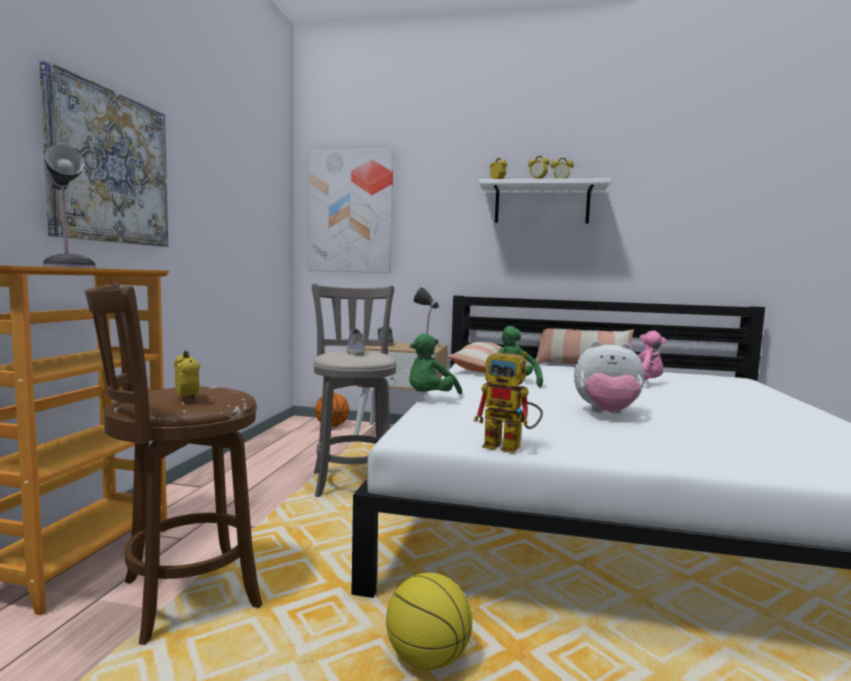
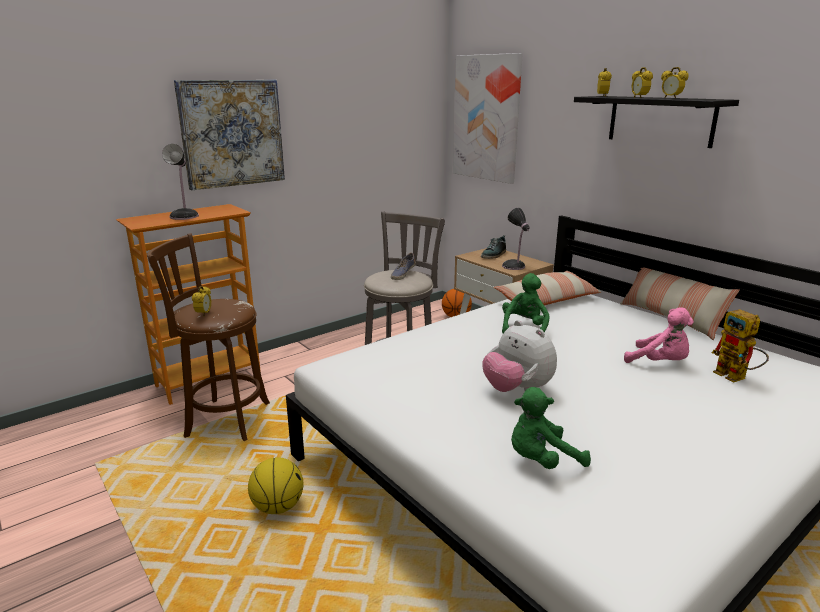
camera: 40 degrees right, 15 degrees up
green plush toy [409,333,462,395] -> green plush toy moved to [511,387,591,469]
toy robot [474,351,543,453] -> toy robot moved to [712,309,769,383]
white shelf [479,178,611,224] -> black shelf [574,96,739,148]

